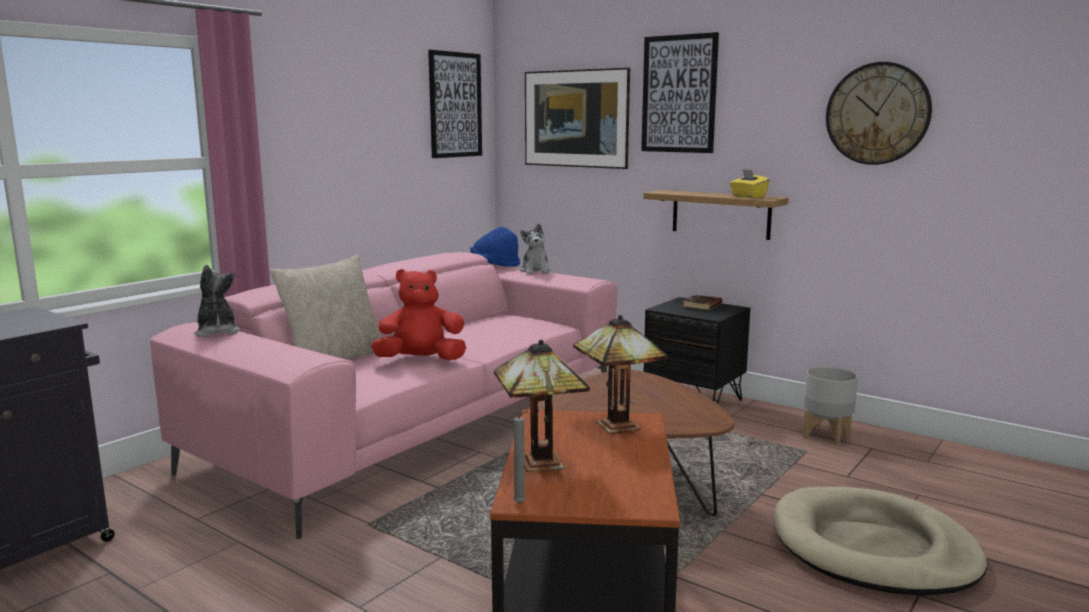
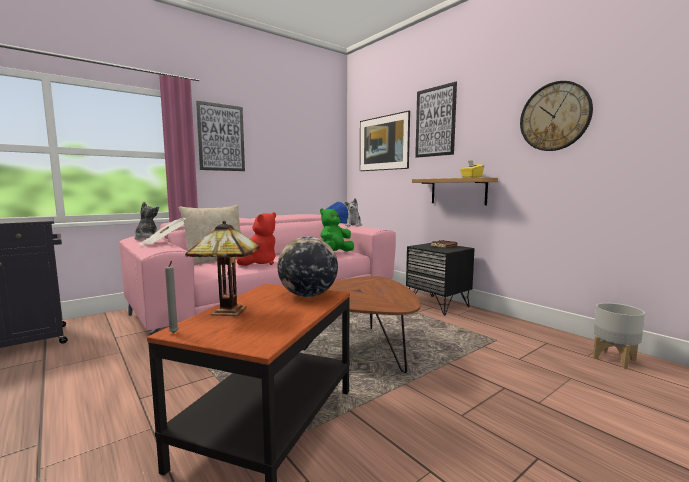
camera: 15 degrees right, 5 degrees down
red plush toy [371,269,466,360] -> red plush toy turned 120 degrees clockwise [236,212,276,266]
picture [428,50,482,158] -> picture moved to [196,101,245,171]
table lamp [573,315,668,434] -> globe [277,236,338,297]
beige dog bed [774,487,987,596] -> none
grey planter [803,366,858,446] -> grey planter moved to [593,303,645,369]
none -> newspaper [138,218,186,245]
none -> green plush toy [320,208,354,252]

